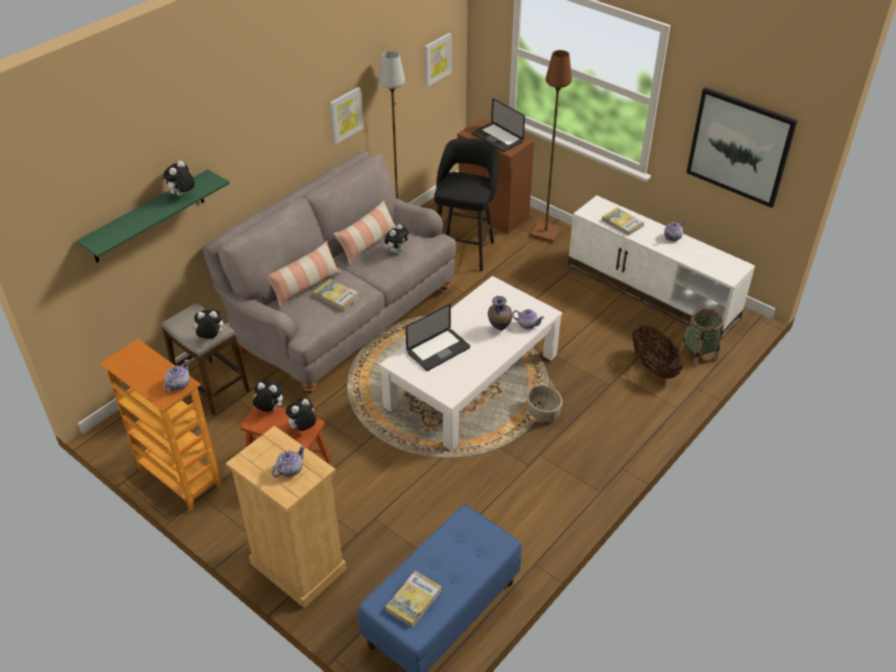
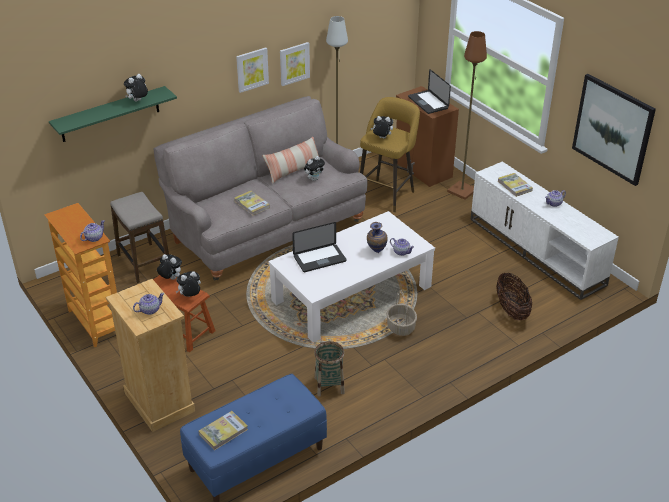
camera: 15 degrees right, 5 degrees down
plush toy [193,309,223,339] -> plush toy moved to [371,116,393,139]
pillow [268,241,341,308] -> none
picture [425,33,451,87] -> picture moved to [236,47,269,93]
black stool [434,138,498,271] -> yellow stool [360,97,420,212]
basket [680,309,723,367] -> basket moved to [314,341,345,397]

